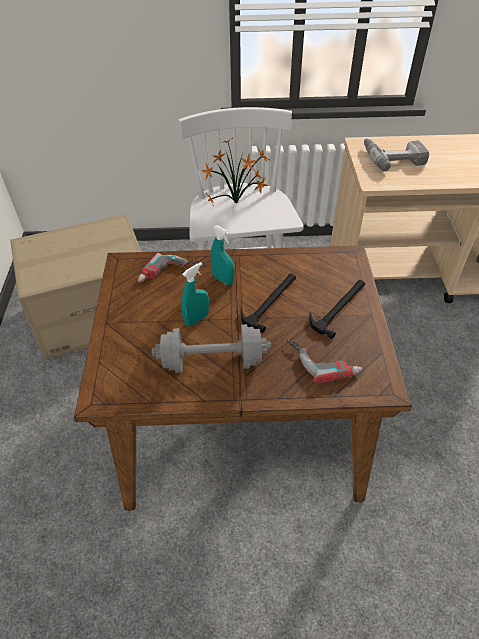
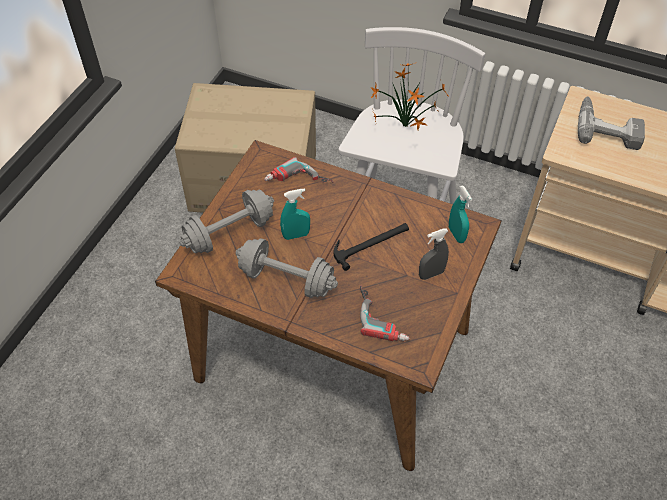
camera: 25 degrees right, 5 degrees up
turquoise spray bottle [211,225,234,285] -> turquoise spray bottle moved to [449,185,472,243]
hammer [309,280,365,339] -> grey spray bottle [419,229,449,280]
none -> grey dumbbell [179,190,274,254]

